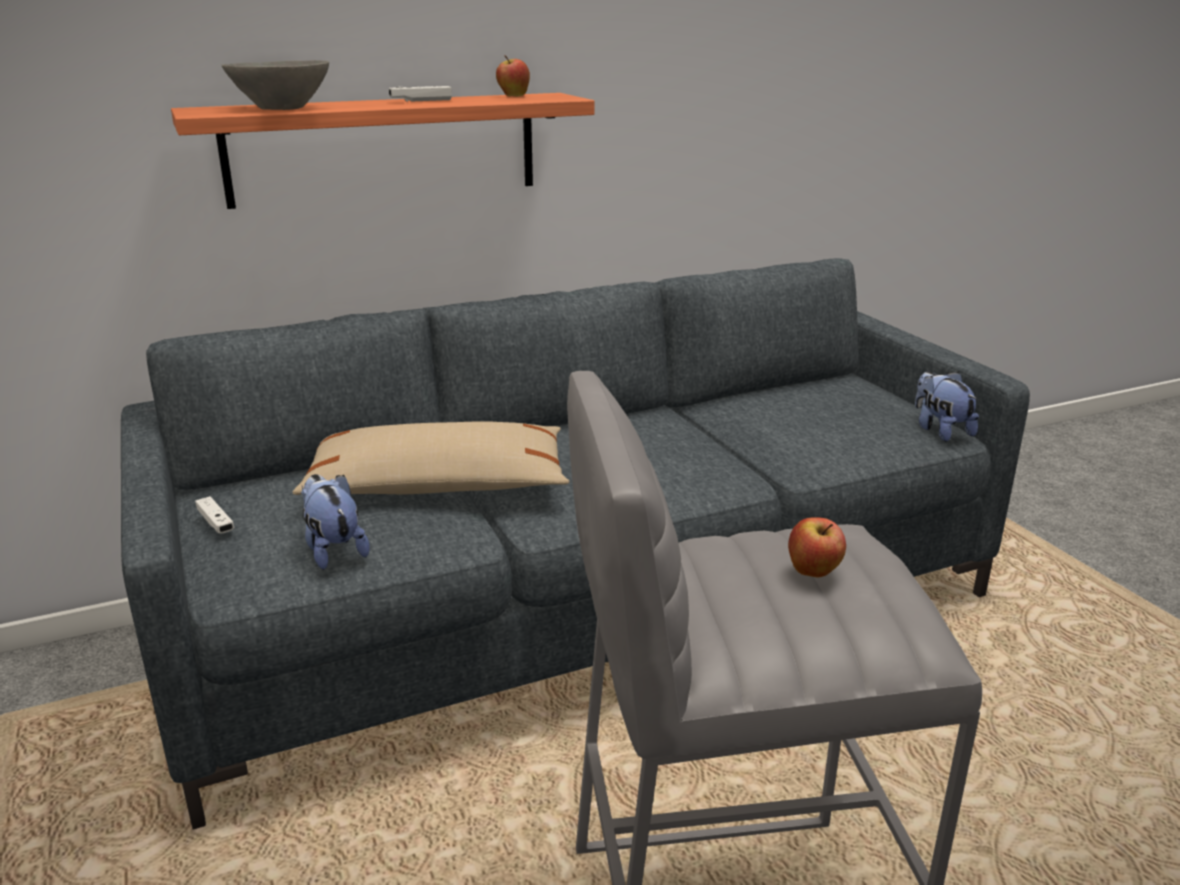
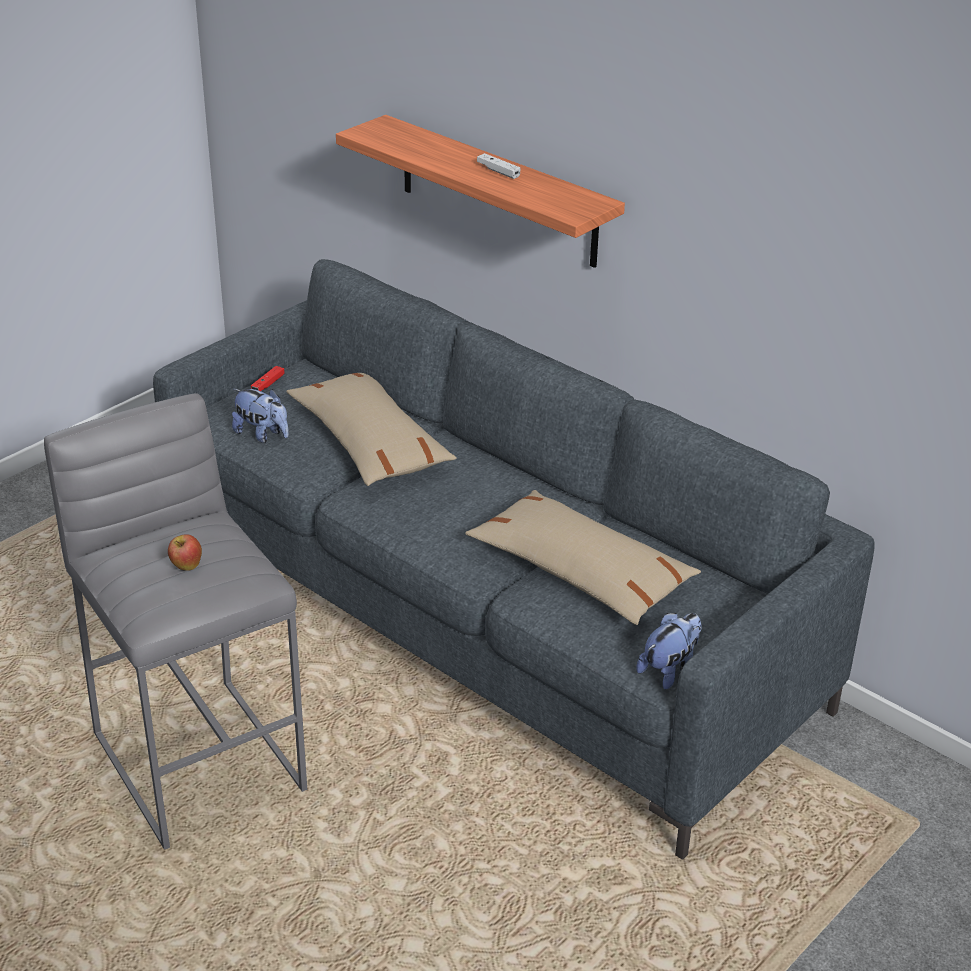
camera: 65 degrees right, 10 degrees up
white game controller [195,496,235,534] -> red game controller [251,366,284,391]
grey bowl [222,60,329,110] -> none
plush toy [301,474,370,569] -> plush toy turned 90 degrees clockwise [232,389,289,443]
apple [496,55,530,97] -> none
none -> beige pillow [465,490,701,625]

